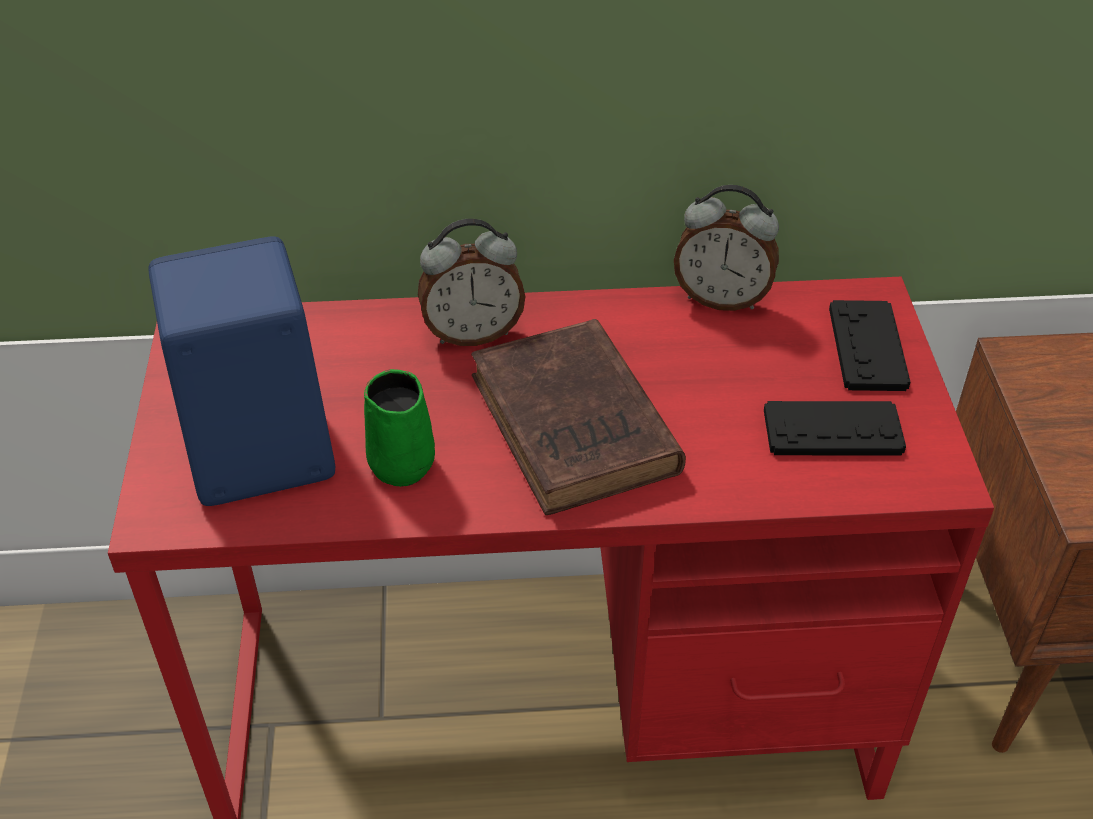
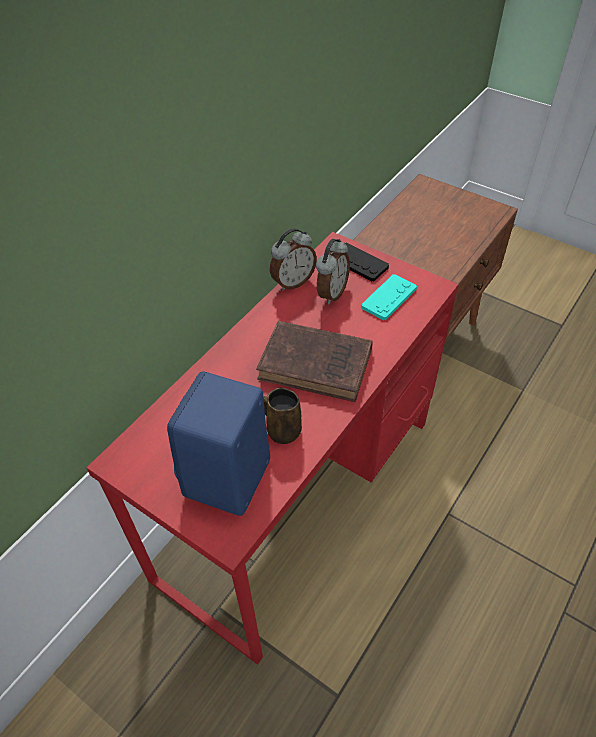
camera: 50 degrees left, 5 degrees up
green mug [364,369,435,487] -> brown mug [263,388,302,444]
alarm clock [418,219,526,346] -> alarm clock moved to [316,239,350,304]
black game controller [764,401,906,456] -> turquoise game controller [361,274,417,321]

